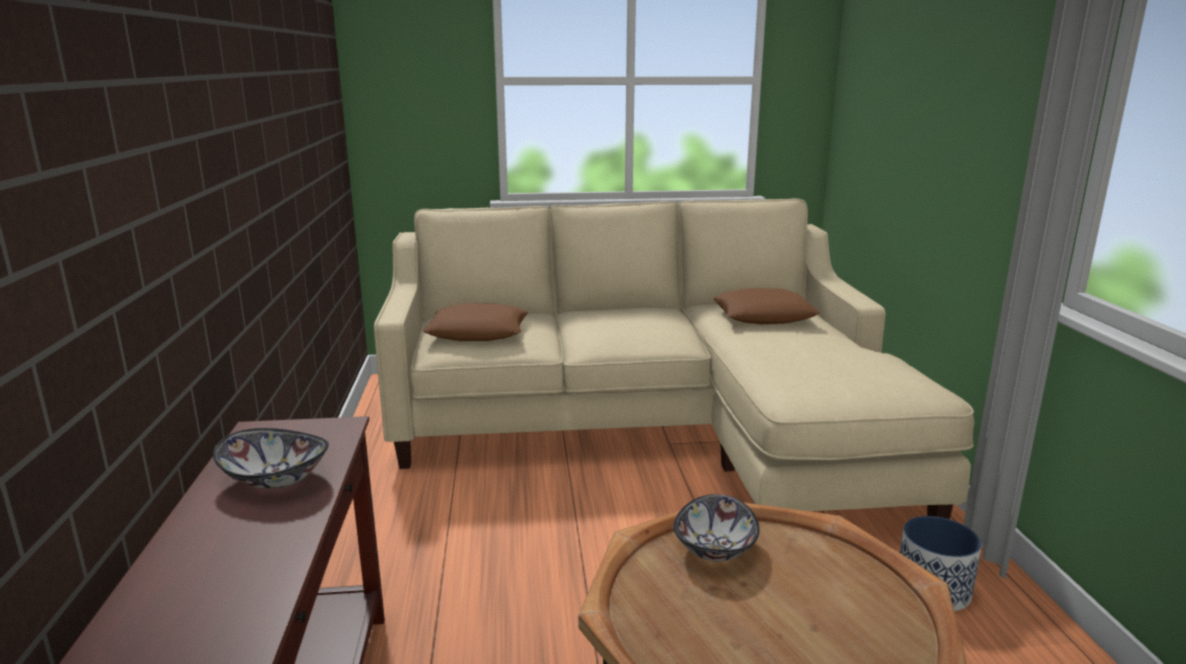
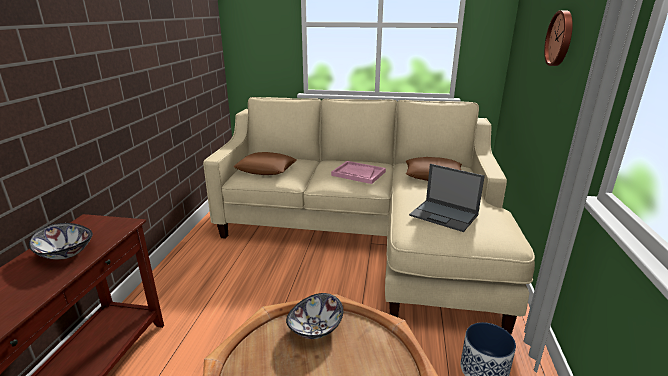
camera: 15 degrees right, 5 degrees up
none -> pink tray [331,161,386,184]
none -> laptop [409,164,485,232]
none -> wall clock [544,10,573,66]

